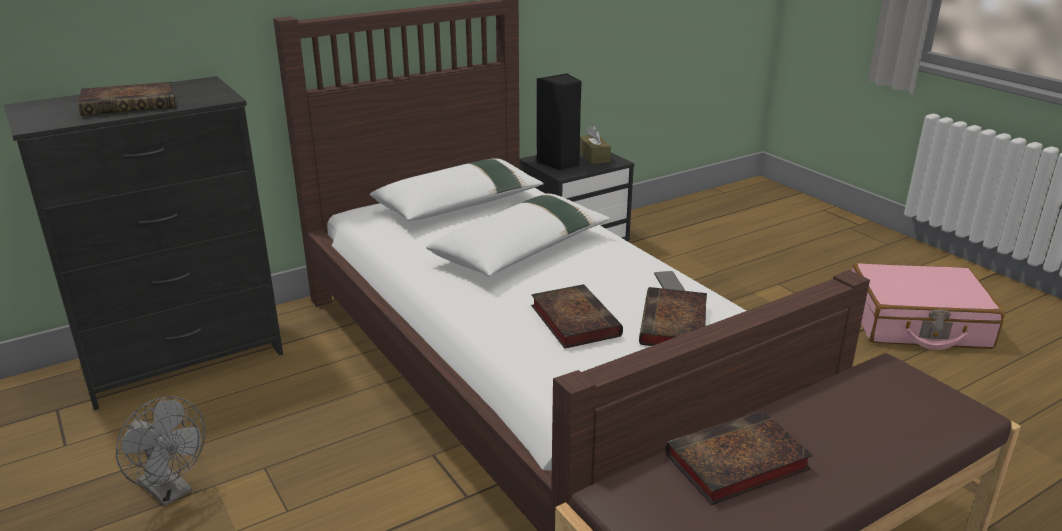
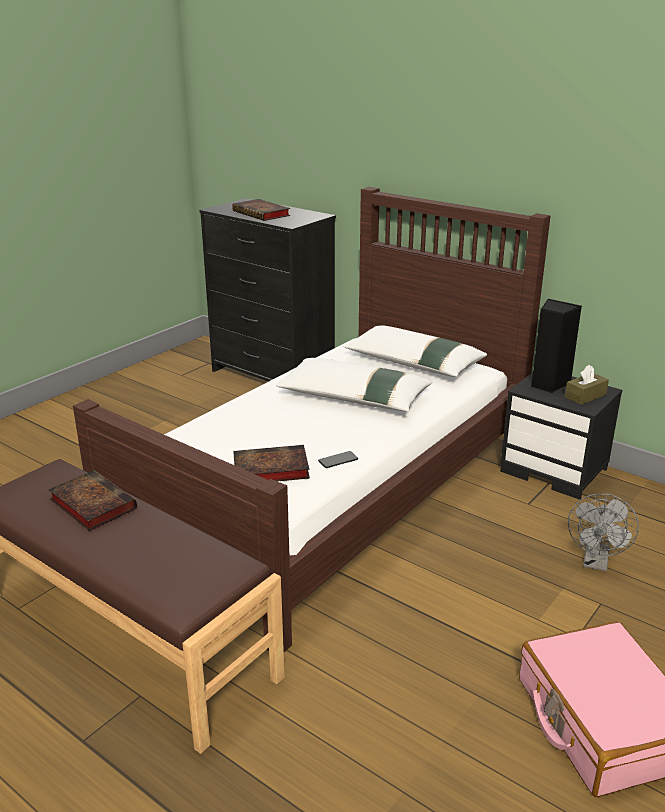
camera: 70 degrees right, 0 degrees up
grey fan [116,397,205,506] -> grey fan moved to [568,493,639,571]
book [531,284,623,349] -> none

